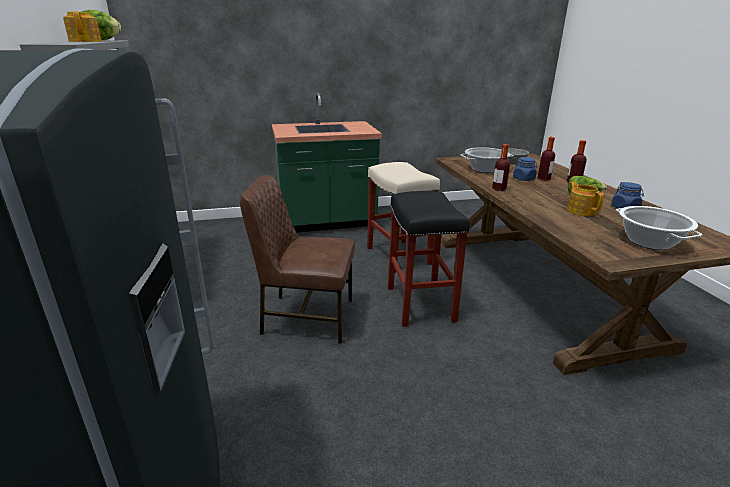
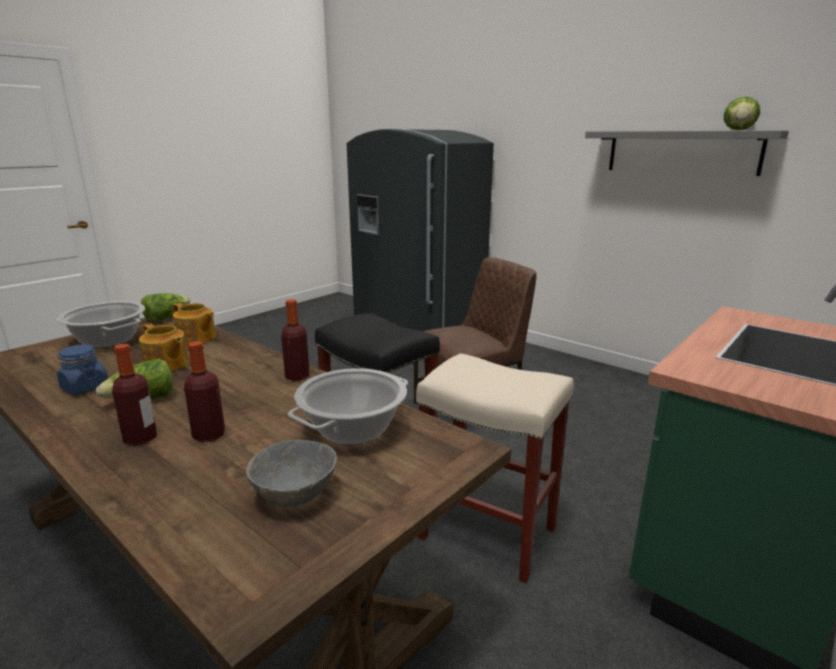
camera: 145 degrees right, 5 degrees down
teapot [63,11,102,42] -> teapot moved to [172,303,216,345]
blue jar [513,157,537,181] -> none
none -> lettuce [141,293,190,322]

